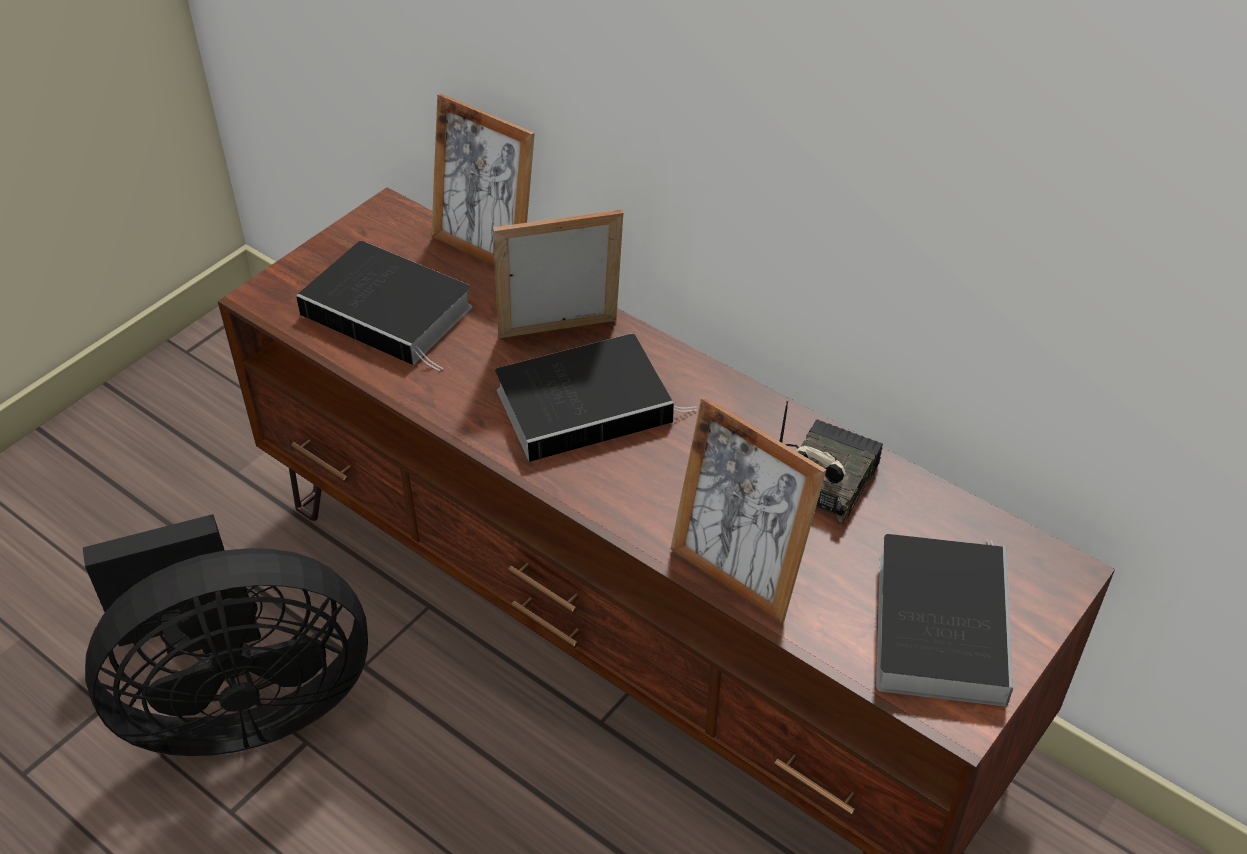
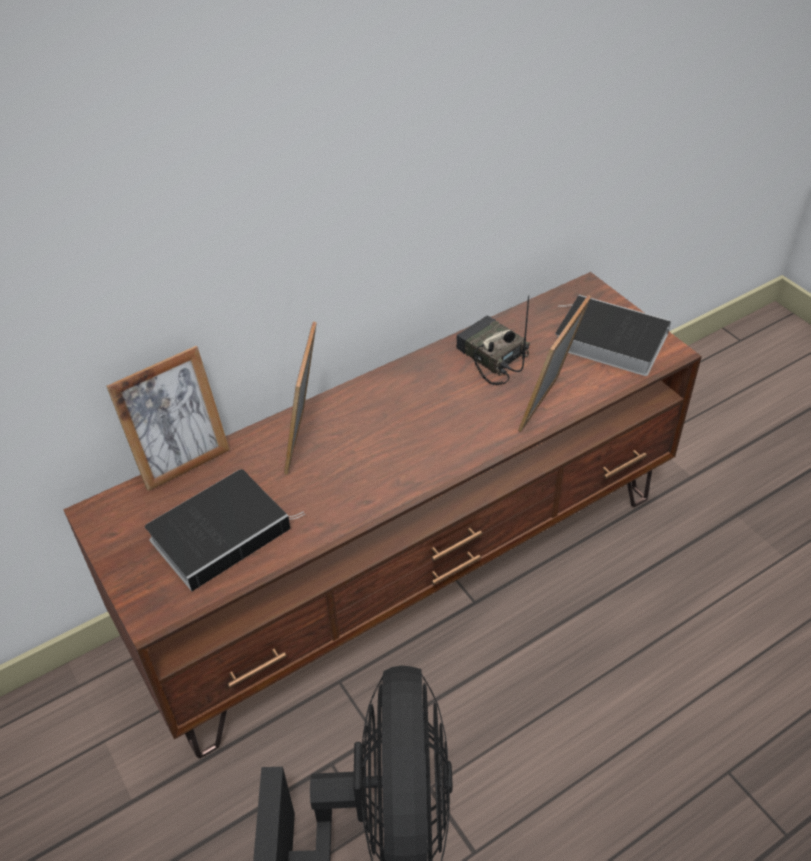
camera: 70 degrees left, 0 degrees up
book [495,334,697,462] -> none
picture frame [670,397,826,623] -> picture frame turned 150 degrees clockwise [518,295,591,432]

